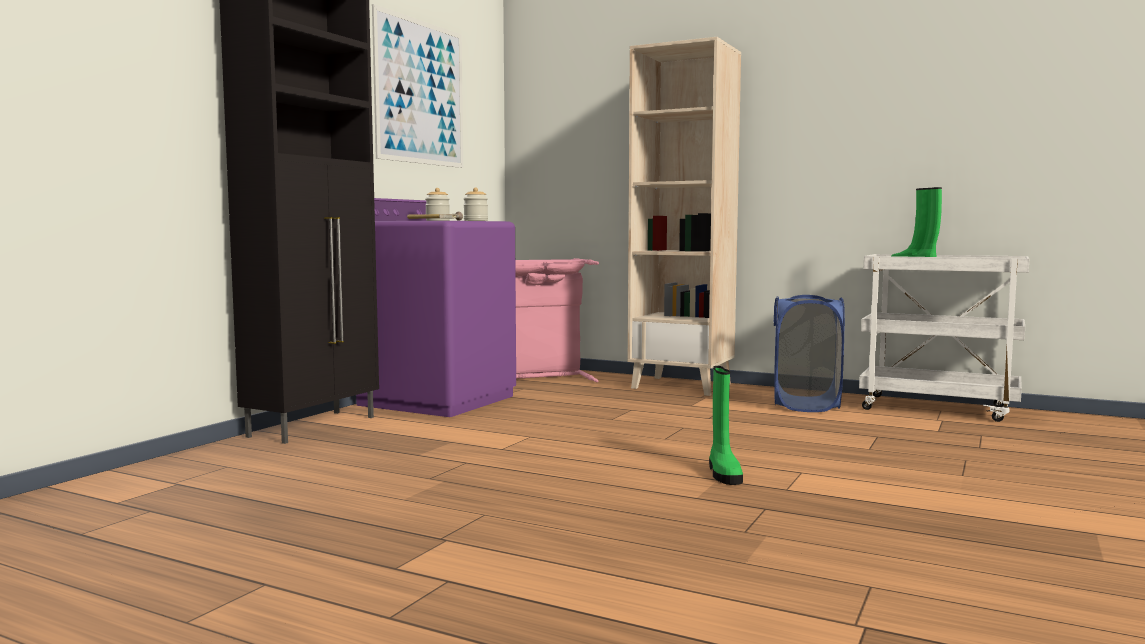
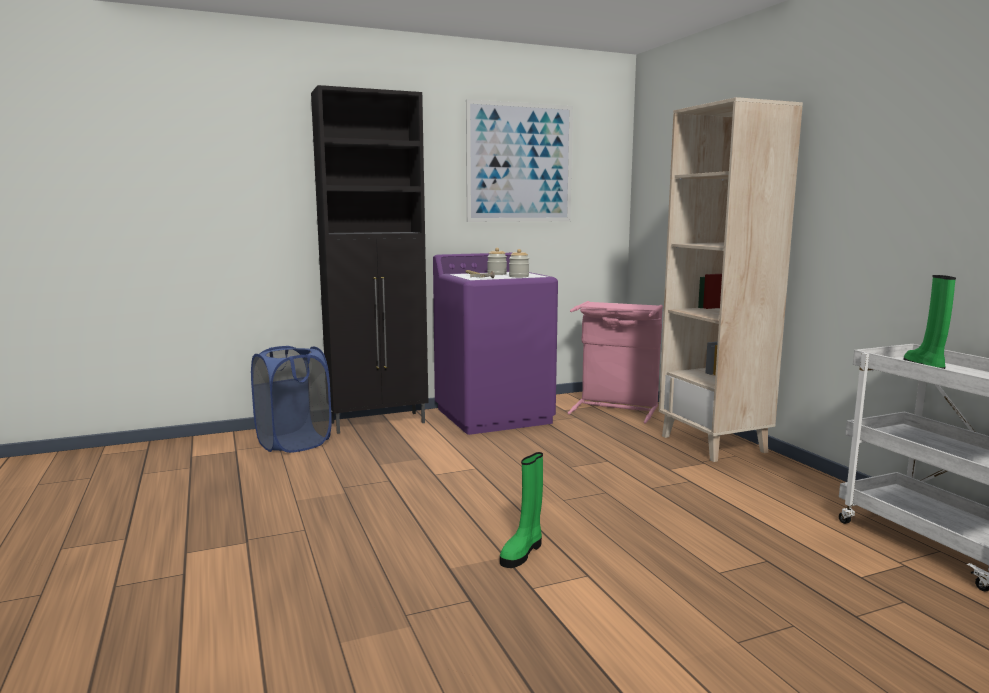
camera: 40 degrees right, 5 degrees up
blue laundry basket [774,295,845,412] -> blue laundry basket moved to [251,346,332,453]

